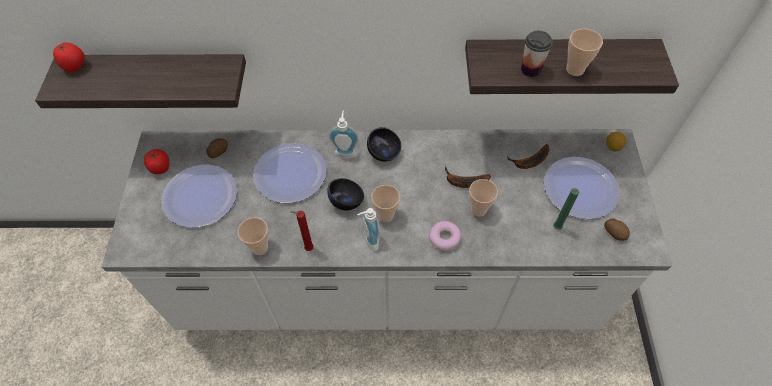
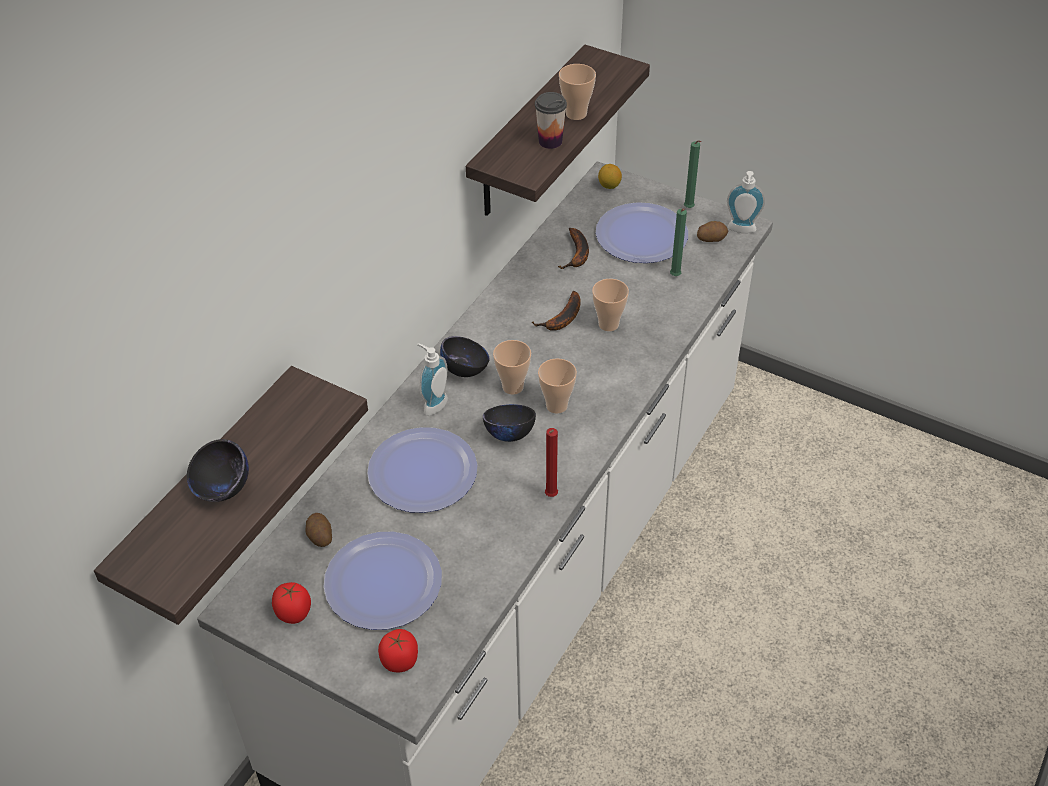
camera: 60 degrees left, 10 degrees down
tomato [53,43,85,72] -> tomato moved to [378,629,418,672]
cup [238,218,268,255] -> cup moved to [493,340,531,395]
soap dispenser [357,208,379,251] -> soap dispenser moved to [727,171,765,233]
donut [429,221,462,251] -> none
none -> black bowl [187,439,249,502]
none -> green candle [684,140,701,208]

